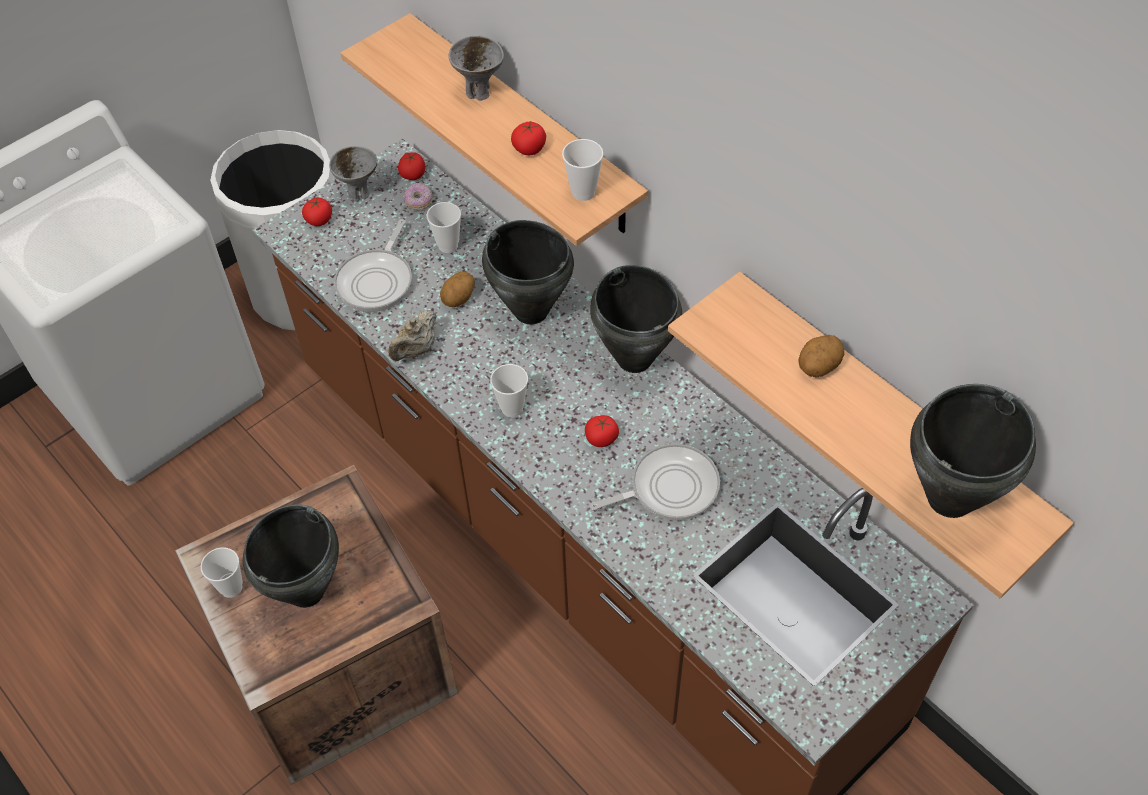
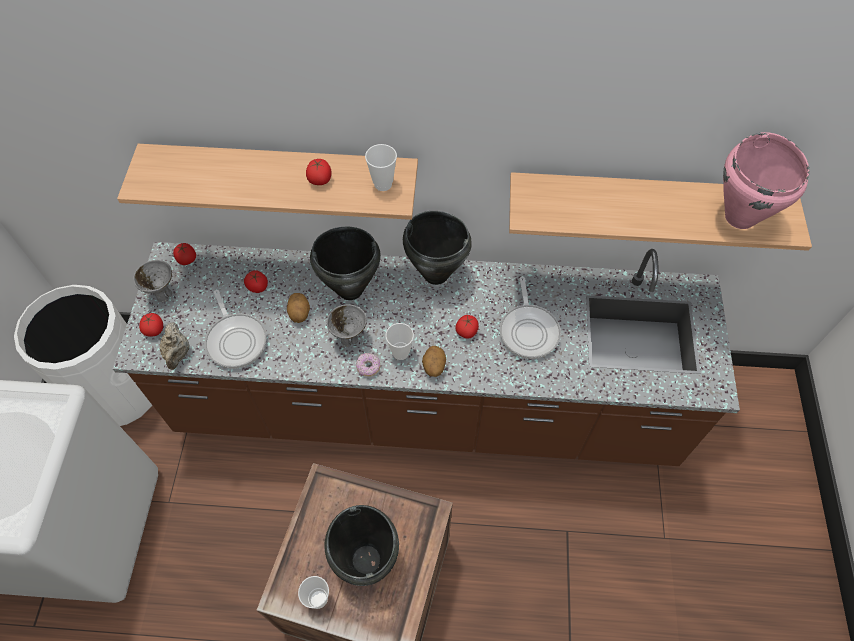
camera: 45 degrees left, 5 degrees up
beige teapot [389,310,437,361] -> beige teapot moved to [159,322,190,370]
donut [403,183,433,210] -> donut moved to [356,353,380,377]
cup [427,202,461,253] -> tomato [244,270,268,293]
grey bowl [448,35,504,101] -> grey bowl moved to [327,304,367,347]
frying pan [590,444,720,521] -> frying pan turned 150 degrees clockwise [500,277,561,359]
potato [798,335,844,378] -> potato moved to [422,346,446,377]
black cooking pot [910,384,1036,518] -> pink cooking pot [723,132,809,229]

